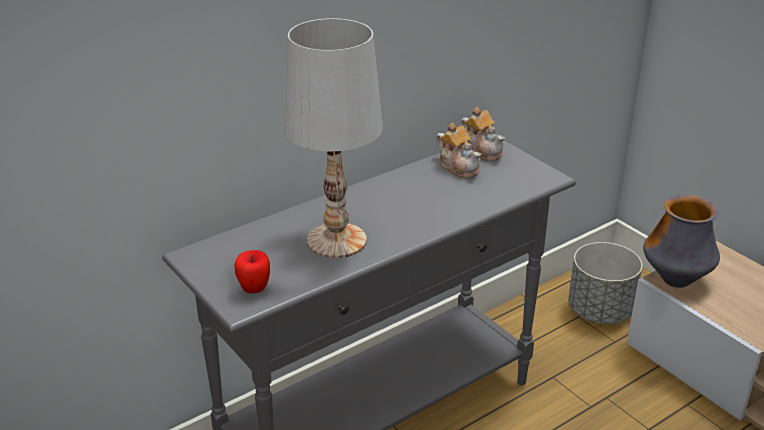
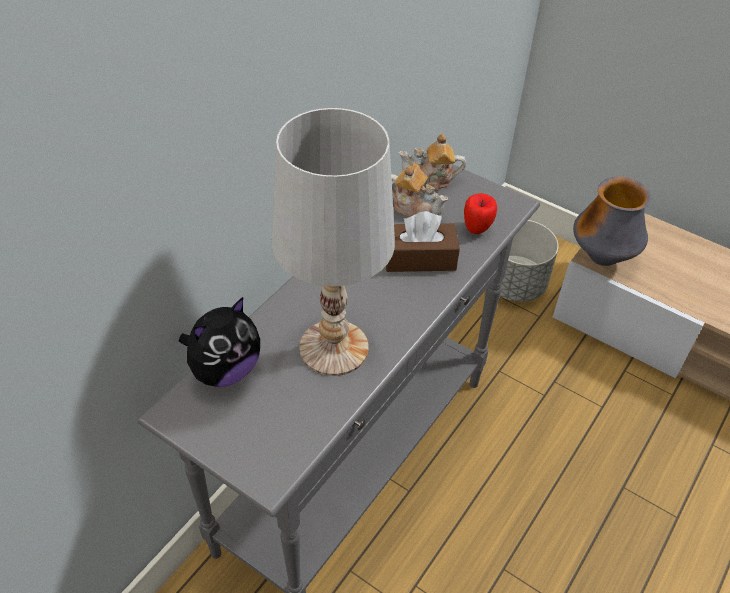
camera: 20 degrees left, 15 degrees up
apple [234,250,270,293] -> apple moved to [464,193,497,234]
teapot [461,107,505,161] -> teapot turned 150 degrees clockwise [399,134,466,191]
none -> plush toy [179,297,260,387]
none -> brown tissue box [386,211,460,272]

